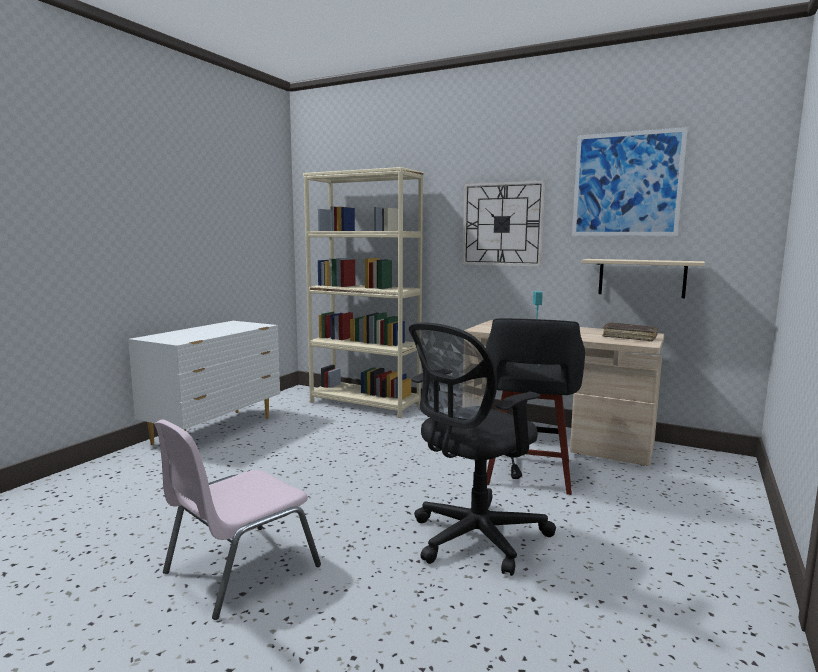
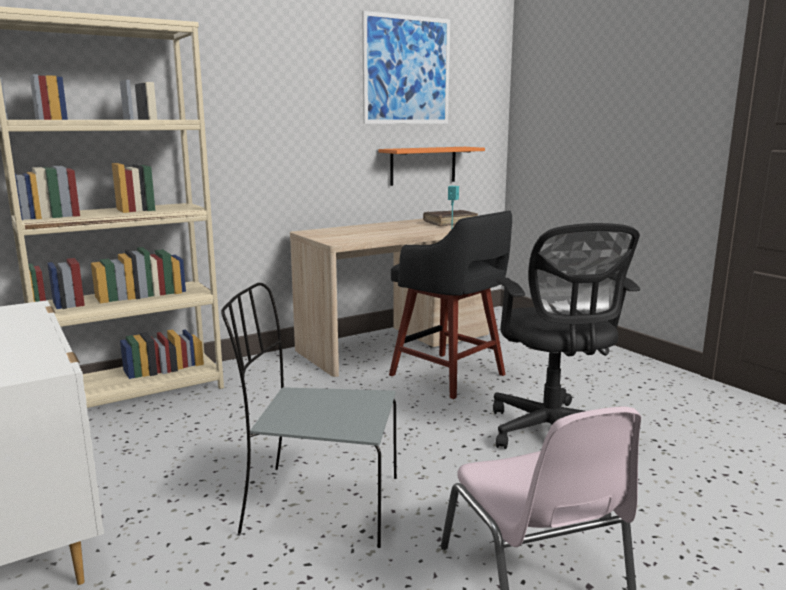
camera: 60 degrees left, 5 degrees up
wall clock [462,180,545,267] -> none
beige shelf [581,259,705,298] -> orange shelf [379,147,485,186]
none -> grey chair [221,283,397,548]

